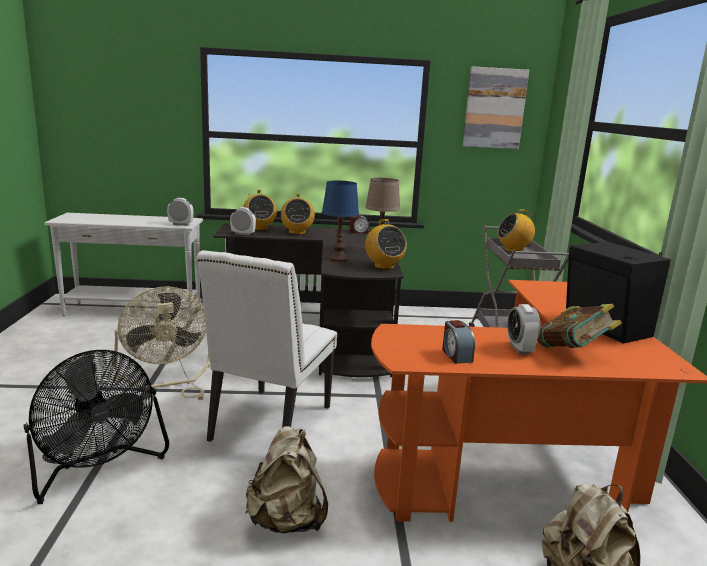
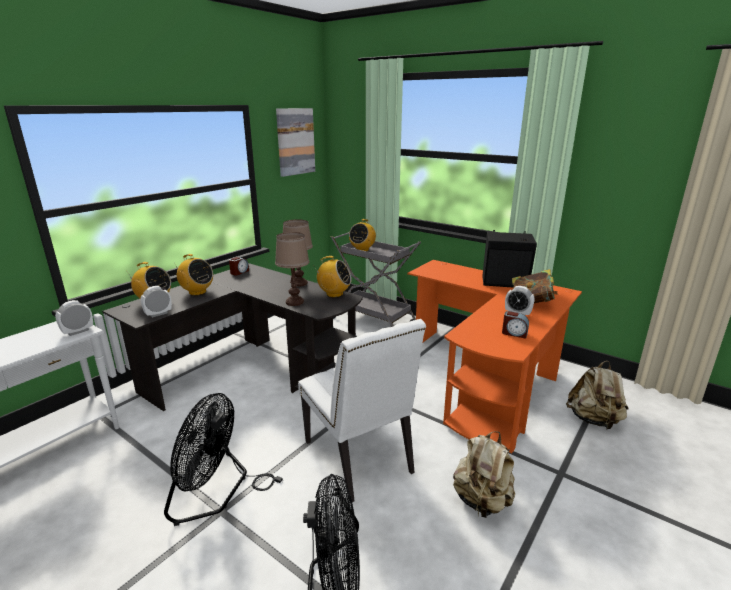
camera: 50 degrees left, 5 degrees up
beige fan [113,287,210,400] -> black fan [164,393,283,526]
blue table lamp [322,180,359,262] -> brown table lamp [275,232,310,306]

